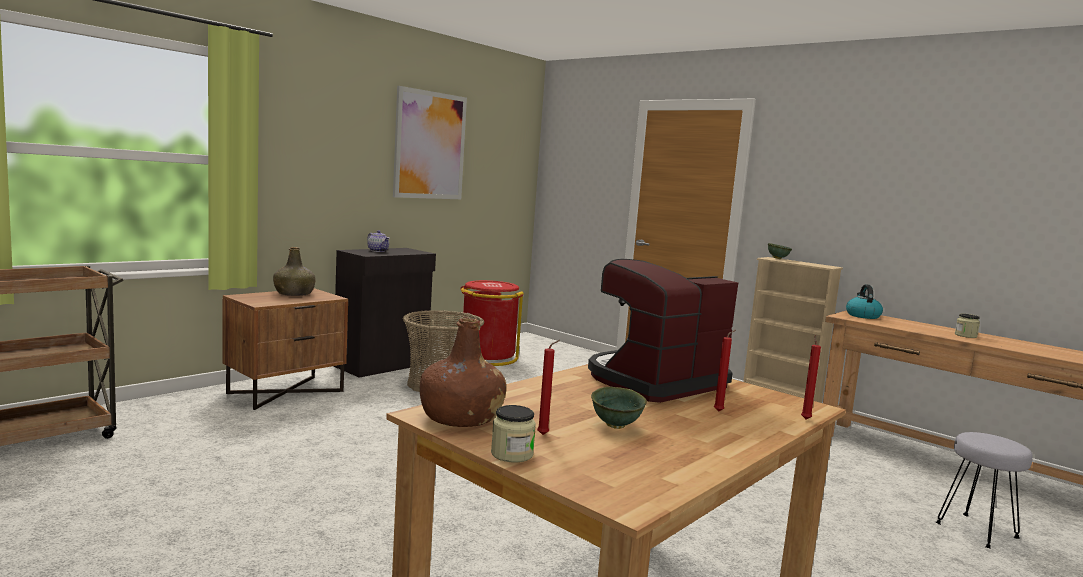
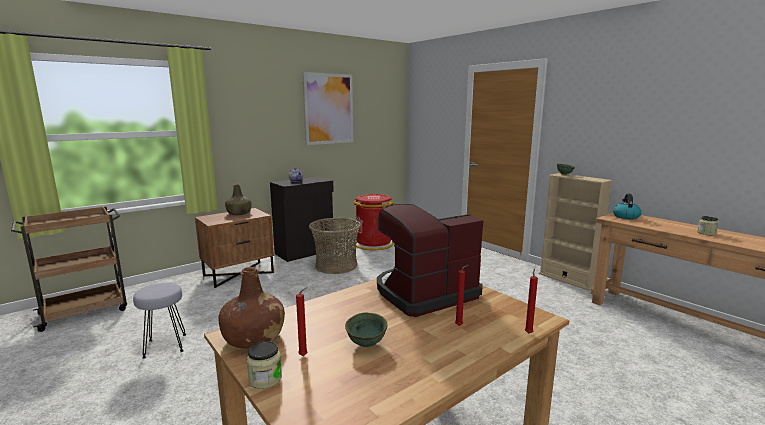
camera: 10 degrees right, 5 degrees up
grey stool [936,432,1033,548] -> grey stool moved to [133,283,186,358]

